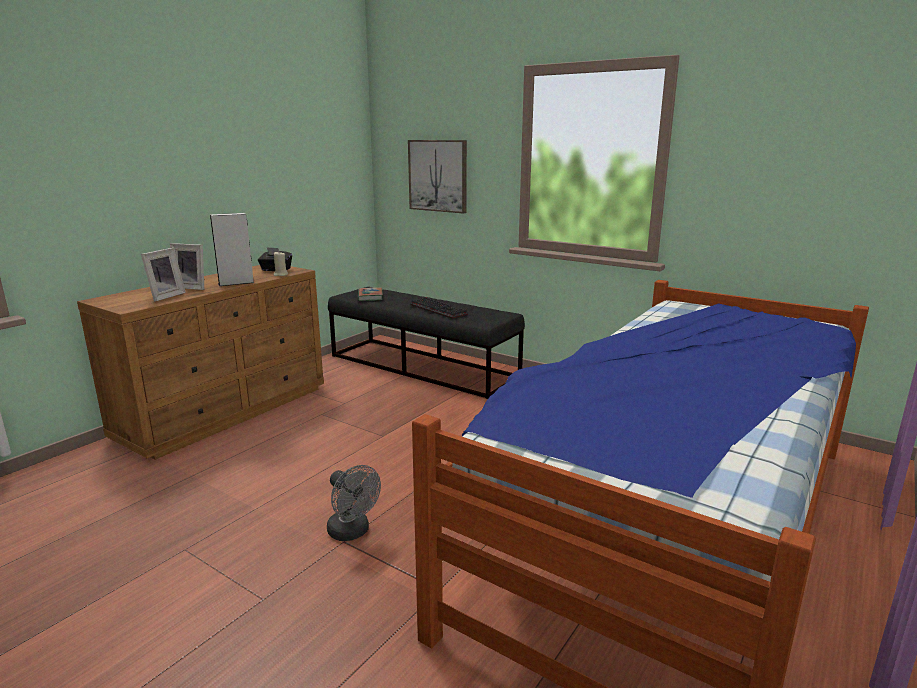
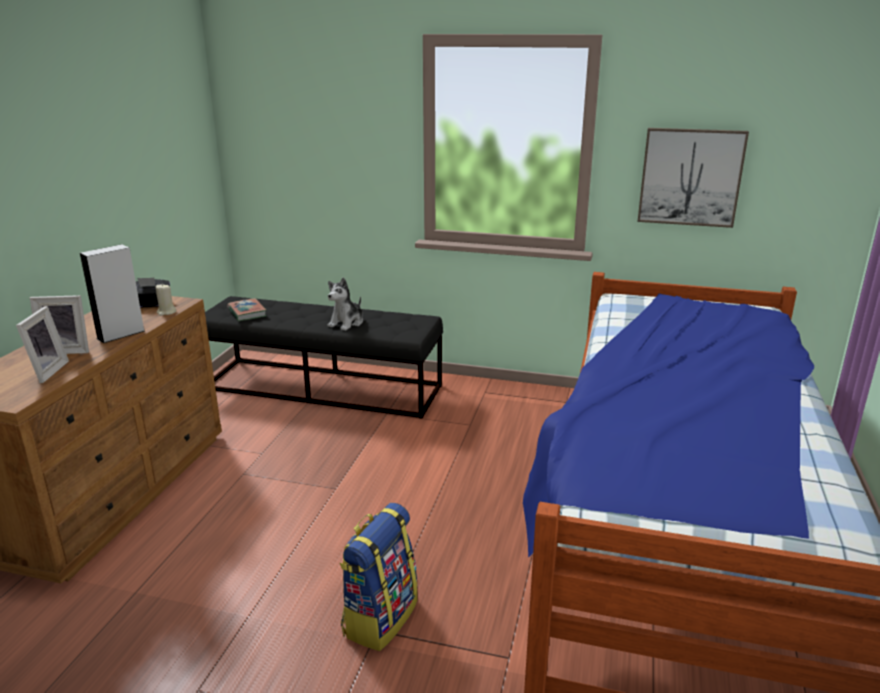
camera: 20 degrees left, 5 degrees up
grey fan [327,465,381,541] -> backpack [340,503,418,651]
picture [408,140,467,214] -> picture moved to [637,128,749,228]
keyboard [411,298,468,319] -> plush toy [328,277,363,331]

